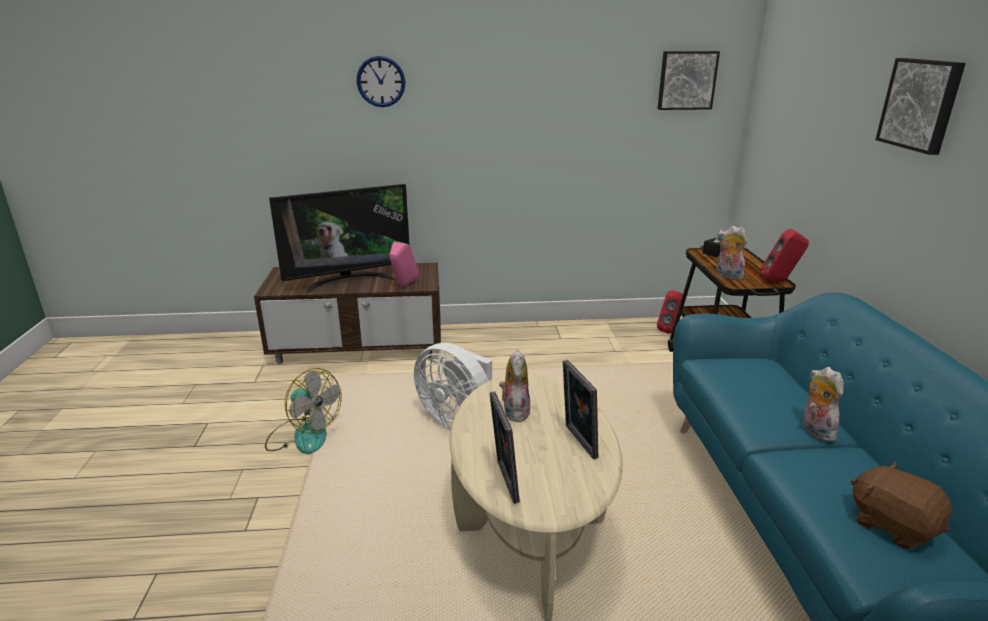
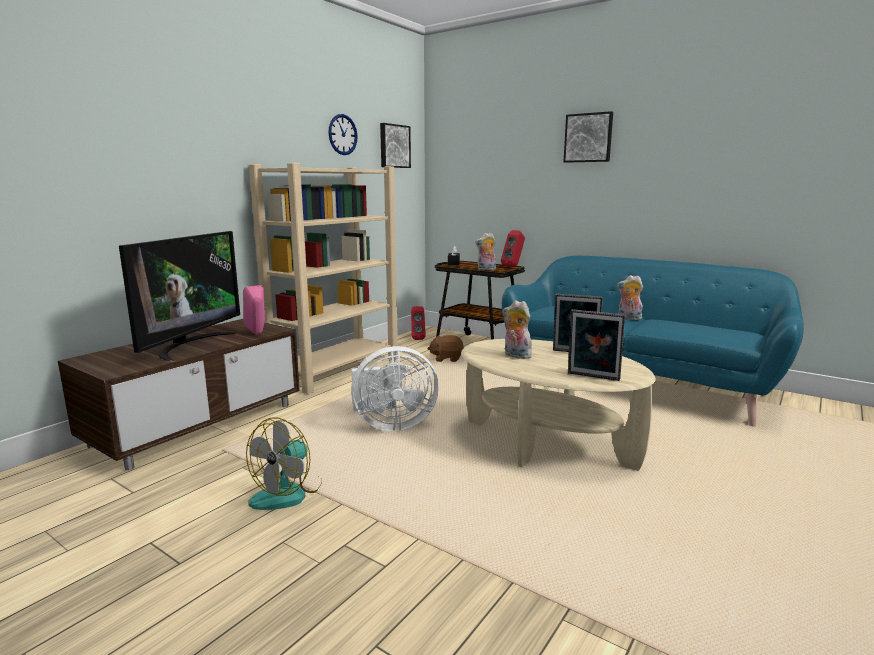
camera: 50 degrees left, 10 degrees down
fan [265,368,342,454] -> fan turned 135 degrees clockwise [246,417,322,510]
wall clock [357,56,405,107] -> wall clock moved to [328,114,358,155]
brown plush toy [851,462,951,549] -> brown plush toy moved to [427,335,464,362]
none -> beige bookcase [249,163,398,394]

